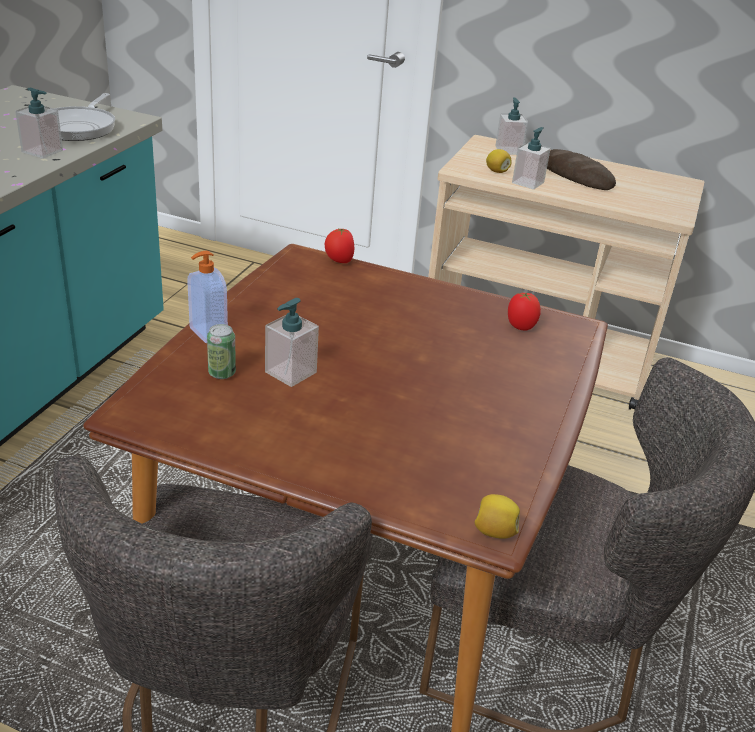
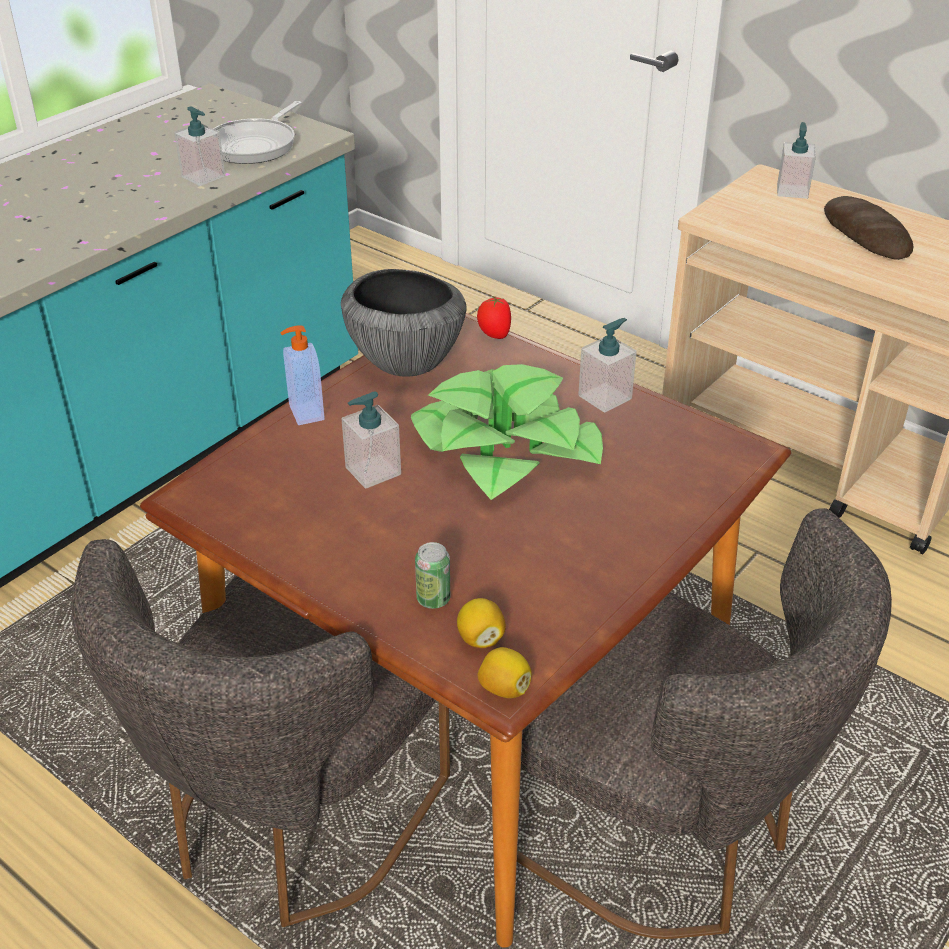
camera: 20 degrees right, 5 degrees up
can [207,324,236,379] -> can moved to [415,542,450,609]
lemon [486,149,512,173] -> lemon moved to [457,598,506,648]
tomato [508,293,541,331] -> none
soap dispenser [512,127,551,190] -> soap dispenser moved to [578,318,637,413]
none -> bowl [341,269,467,377]
none -> potted plant [411,364,603,500]

